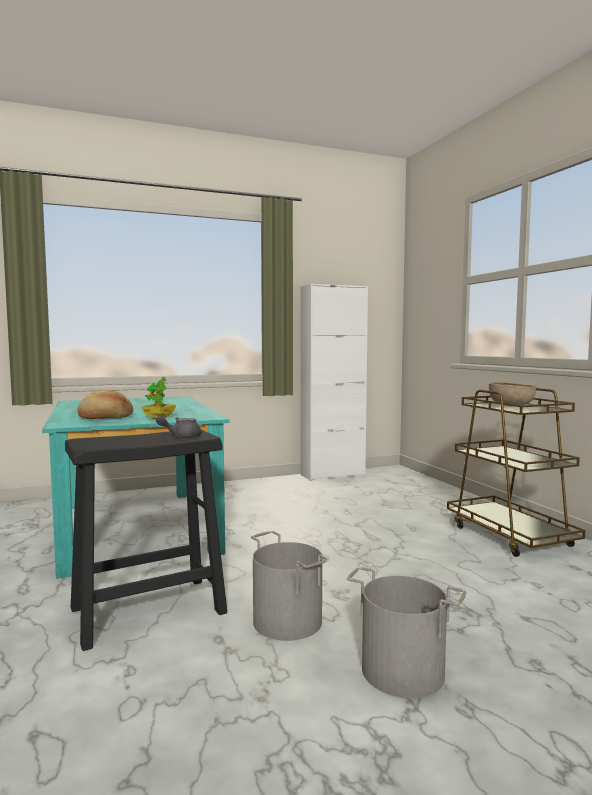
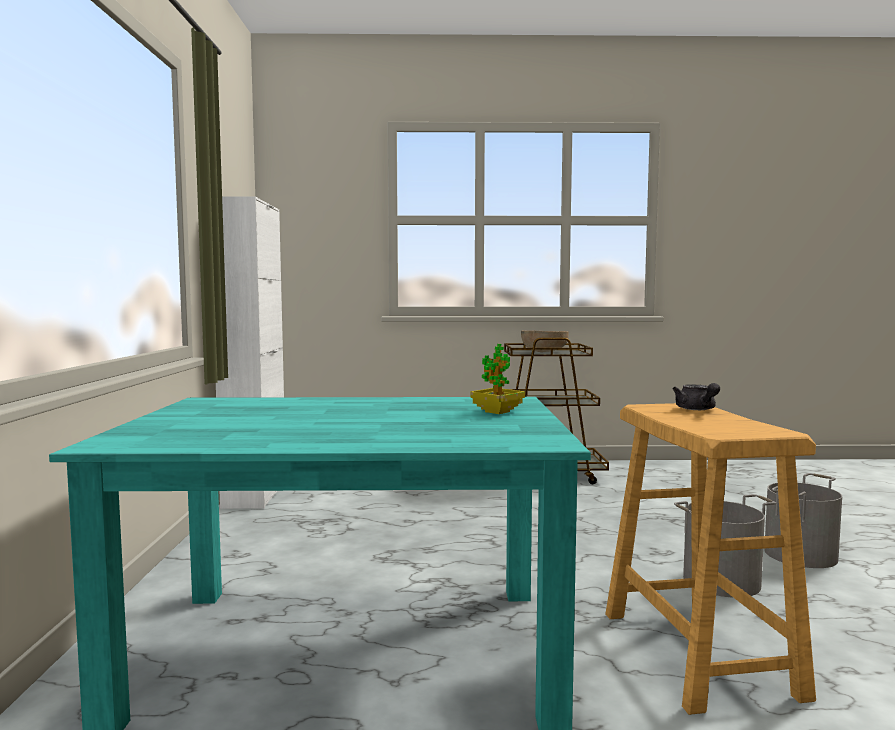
camera: 70 degrees left, 0 degrees up
black stool [65,430,227,651] -> beige stool [605,403,816,715]
bread [77,390,133,419] -> none

